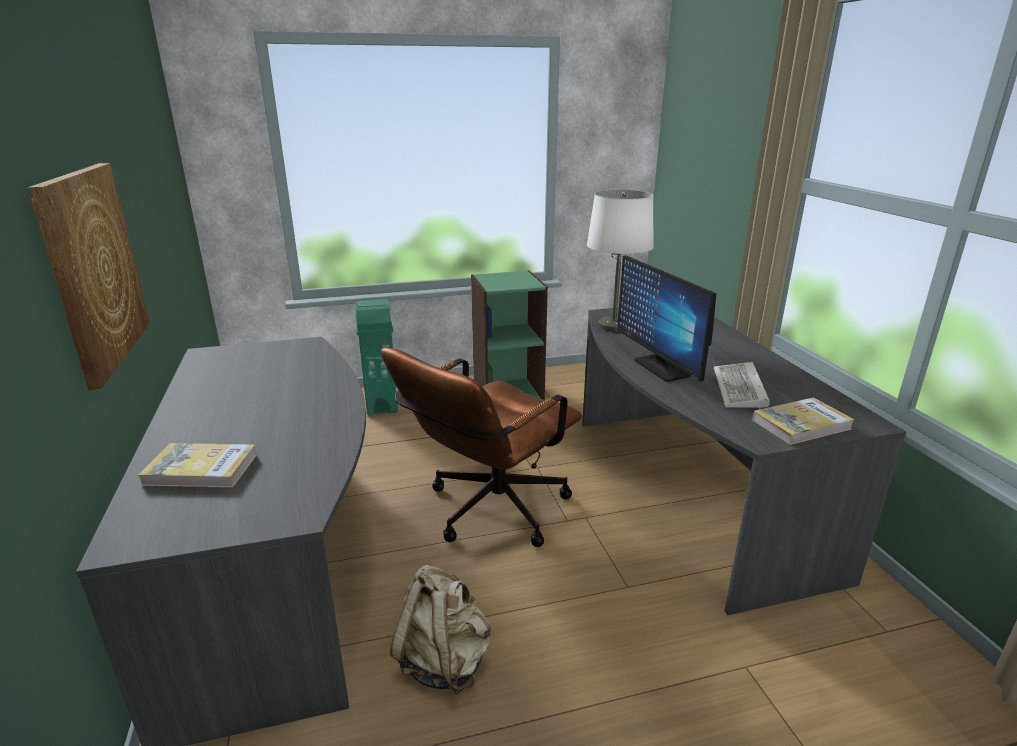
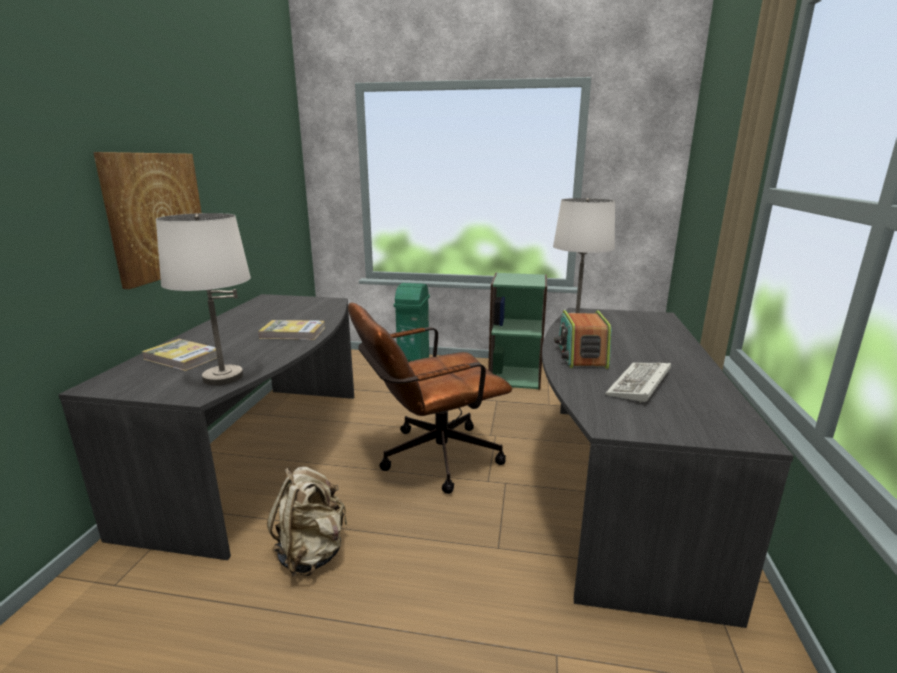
camera: 25 degrees right, 5 degrees down
monitor [617,255,716,382] -> radio [554,310,611,369]
book [752,398,855,445] -> book moved to [258,320,325,340]
none -> white table lamp [156,213,251,385]

